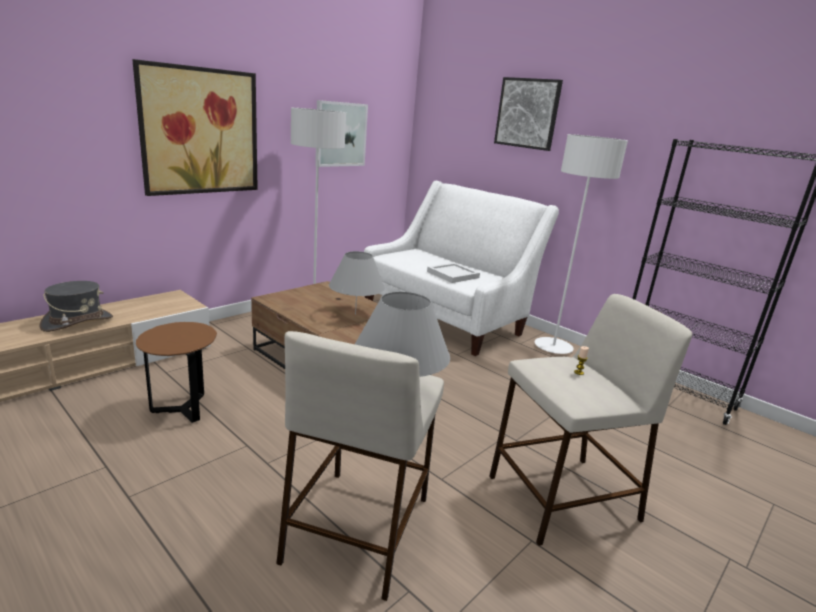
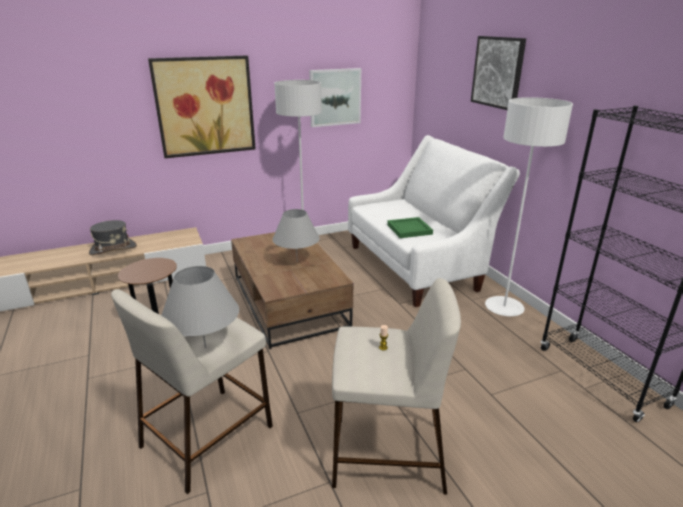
camera: 25 degrees right, 5 degrees up
white tray [427,263,480,283] -> green tray [387,217,433,238]

